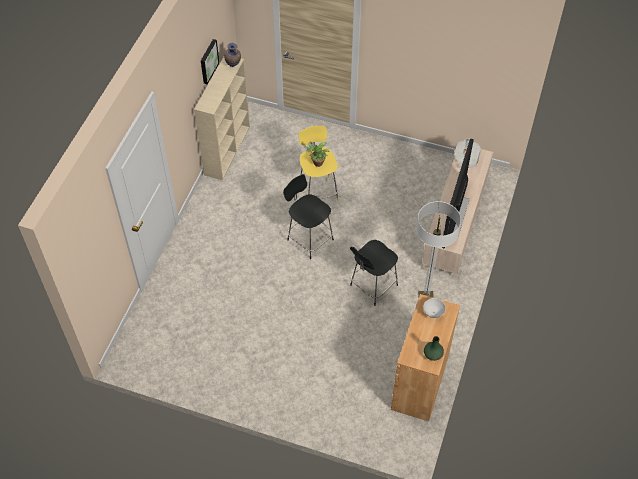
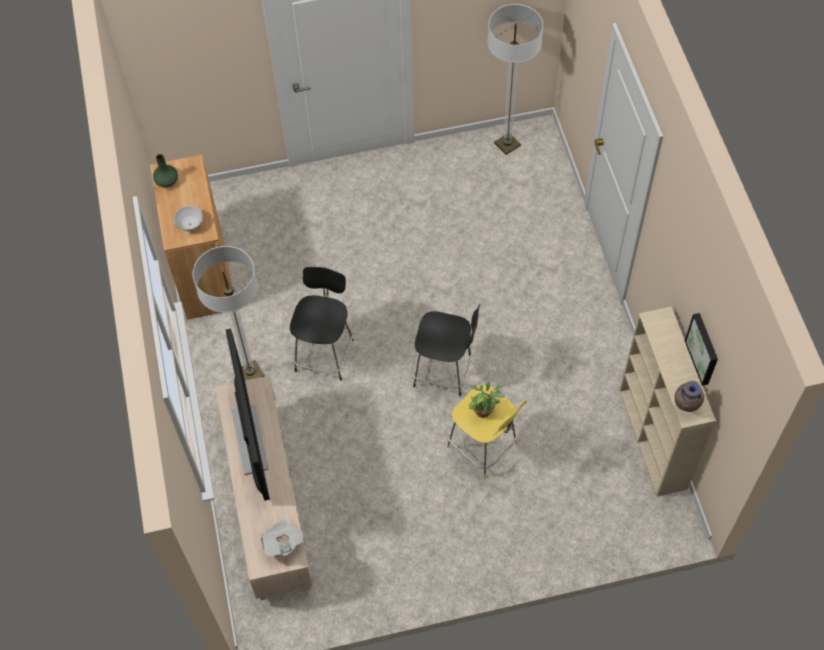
camera: 150 degrees right, 5 degrees up
none -> floor lamp [487,4,543,155]

